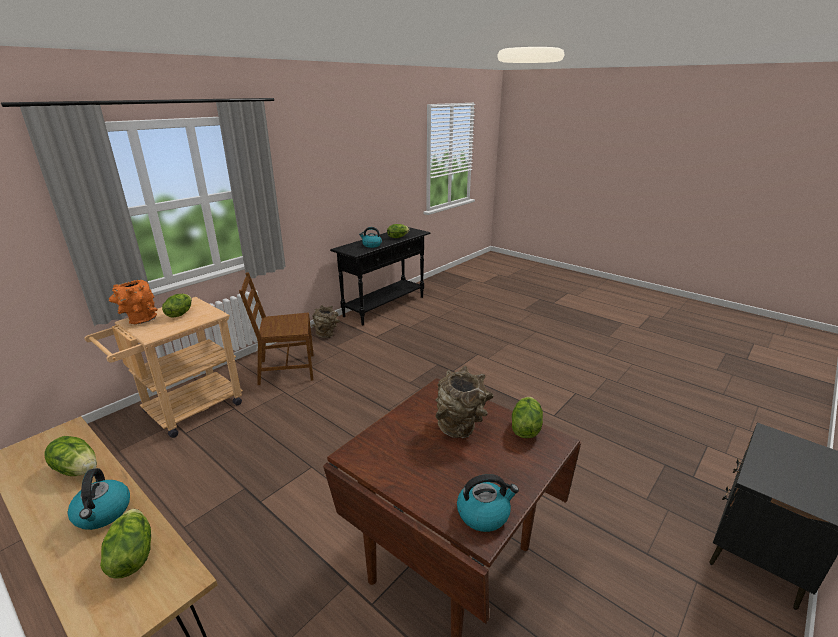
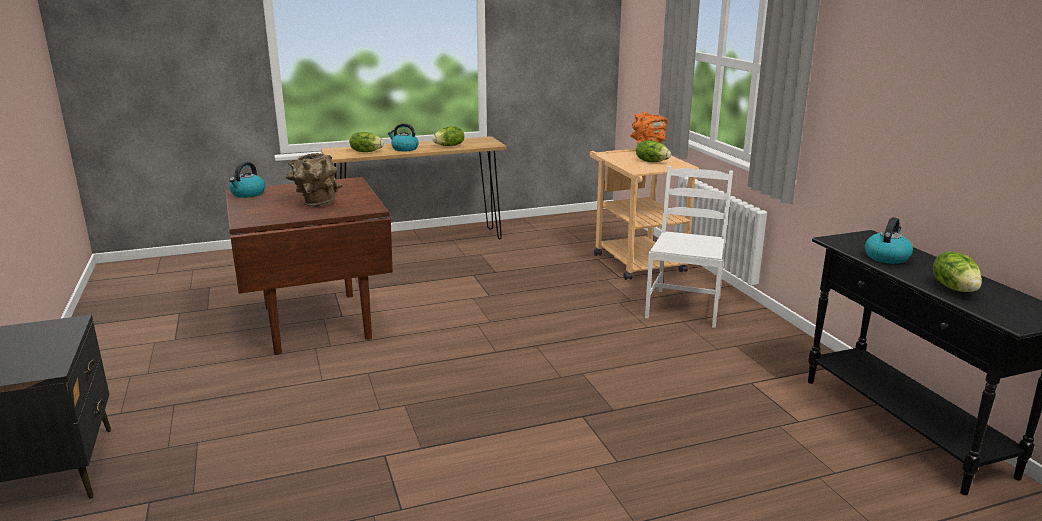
camera: 120 degrees right, 5 degrees down
brown chair [239,272,314,385] -> white chair [645,166,733,328]
brown vase [311,305,340,338] -> none
lettuce [512,397,543,438] -> none

